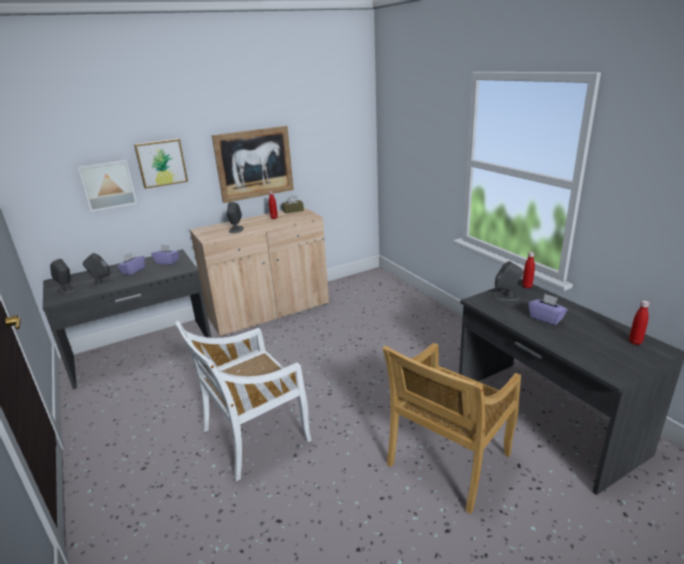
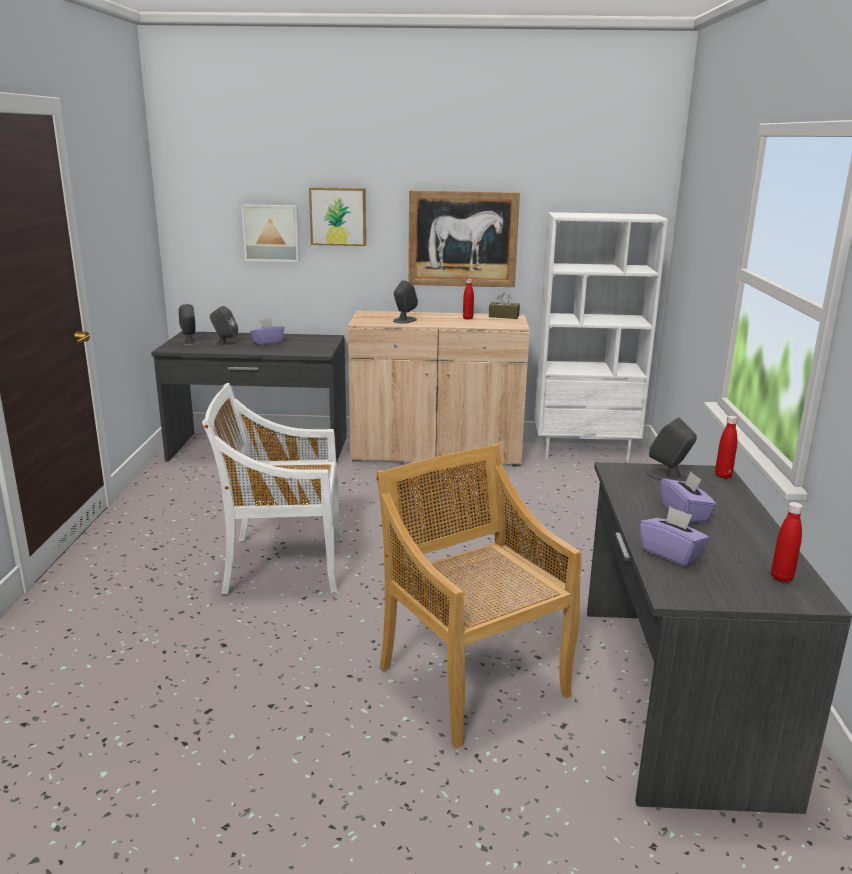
camera: 30 degrees right, 5 degrees down
purple tissue box [151,245,179,265] -> purple tissue box moved to [640,507,710,566]
beige chair [382,343,521,514] -> beige chair turned 75 degrees clockwise [376,444,582,749]
none -> white bookcase [534,212,668,462]

